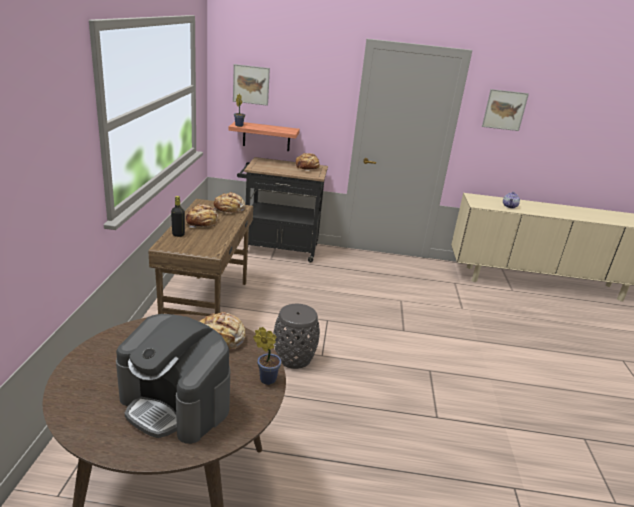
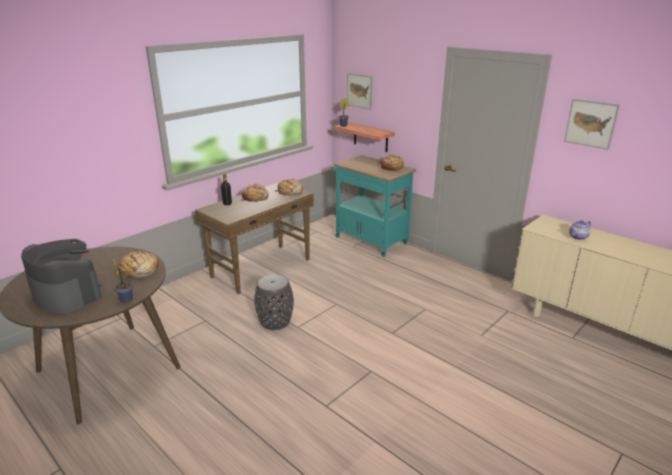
camera: 40 degrees right, 0 degrees up
coffee machine [116,314,230,444] -> coffee machine turned 150 degrees clockwise [21,239,101,314]
black cart [237,157,328,263] -> turquoise cart [331,155,416,257]

